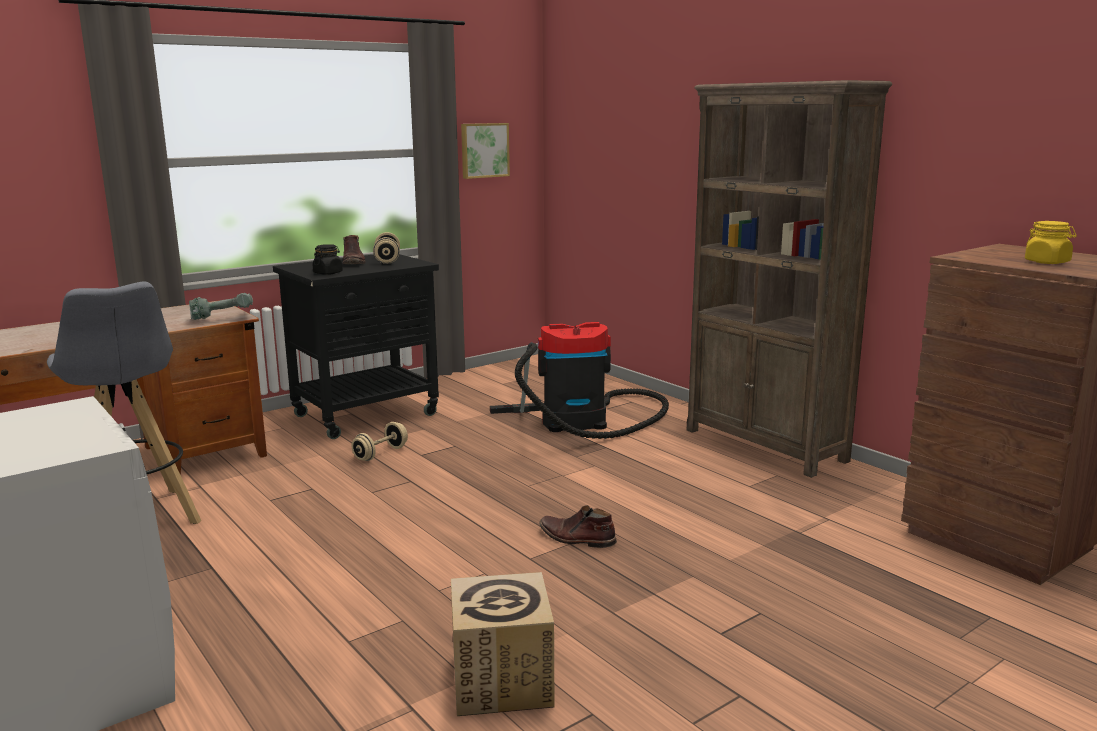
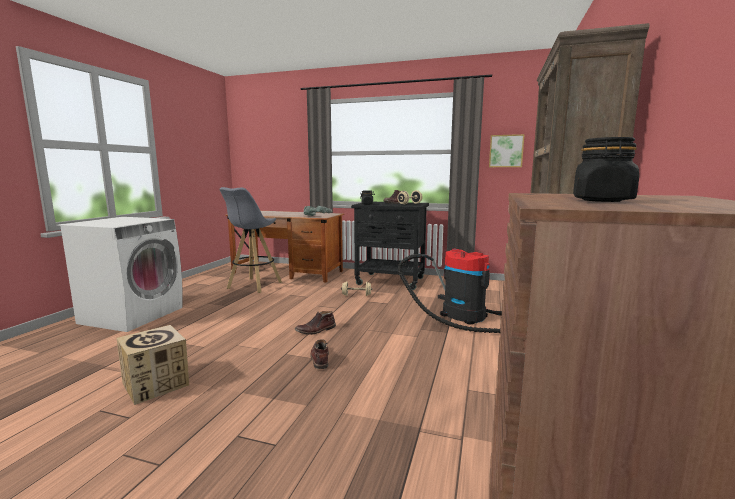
camera: 55 degrees right, 5 degrees down
yellow jar [1025,221,1076,264] -> black jar [573,137,639,202]
none -> brown boot [295,311,336,335]

